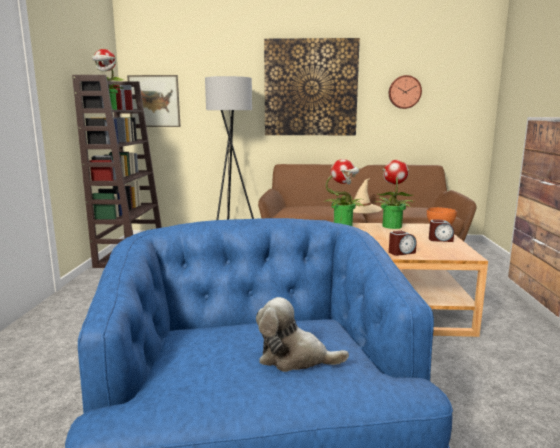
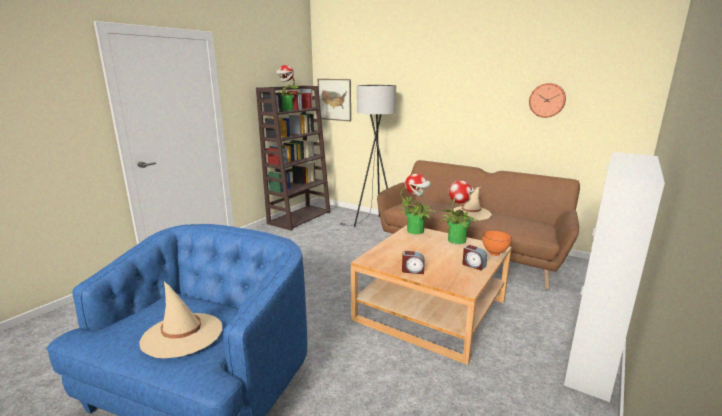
camera: 30 degrees right, 5 degrees up
plush toy [256,297,349,372] -> beige hat [139,282,222,358]
picture [264,38,360,135] -> none

